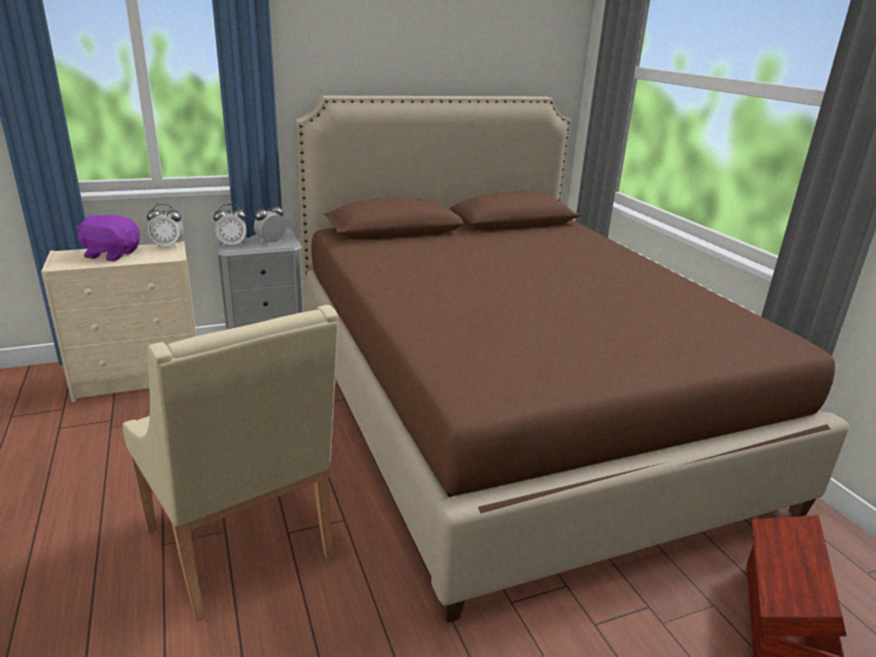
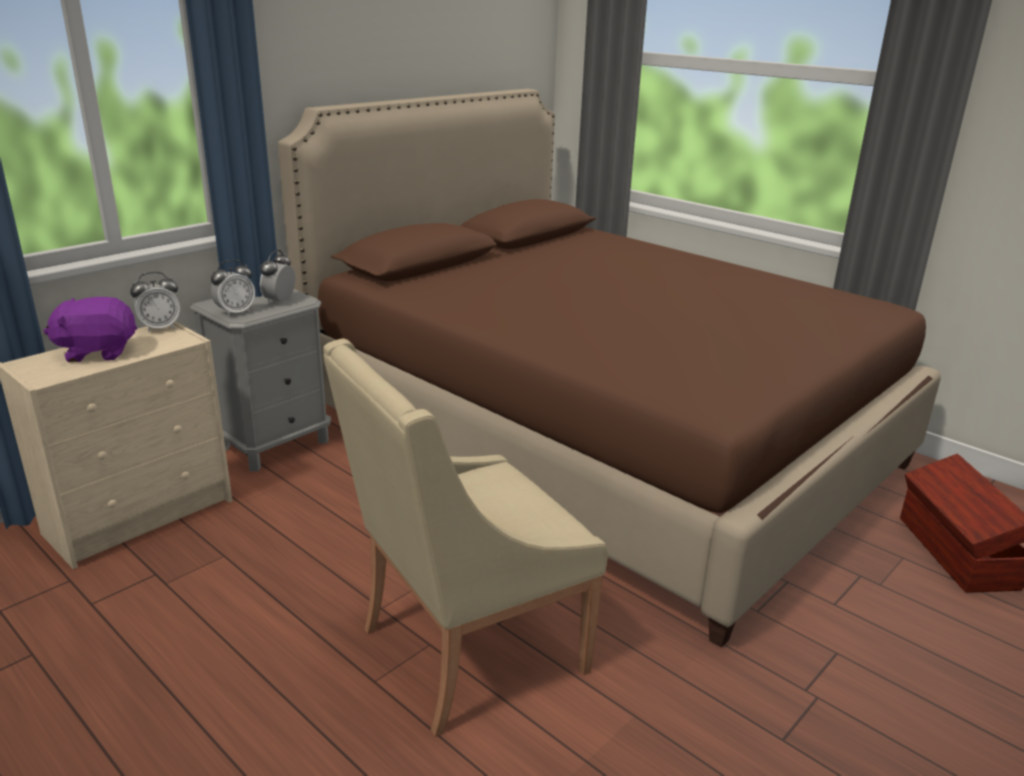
camera: 25 degrees left, 0 degrees up
beige armchair [123,305,338,621] -> beige armchair turned 120 degrees clockwise [323,339,608,737]

